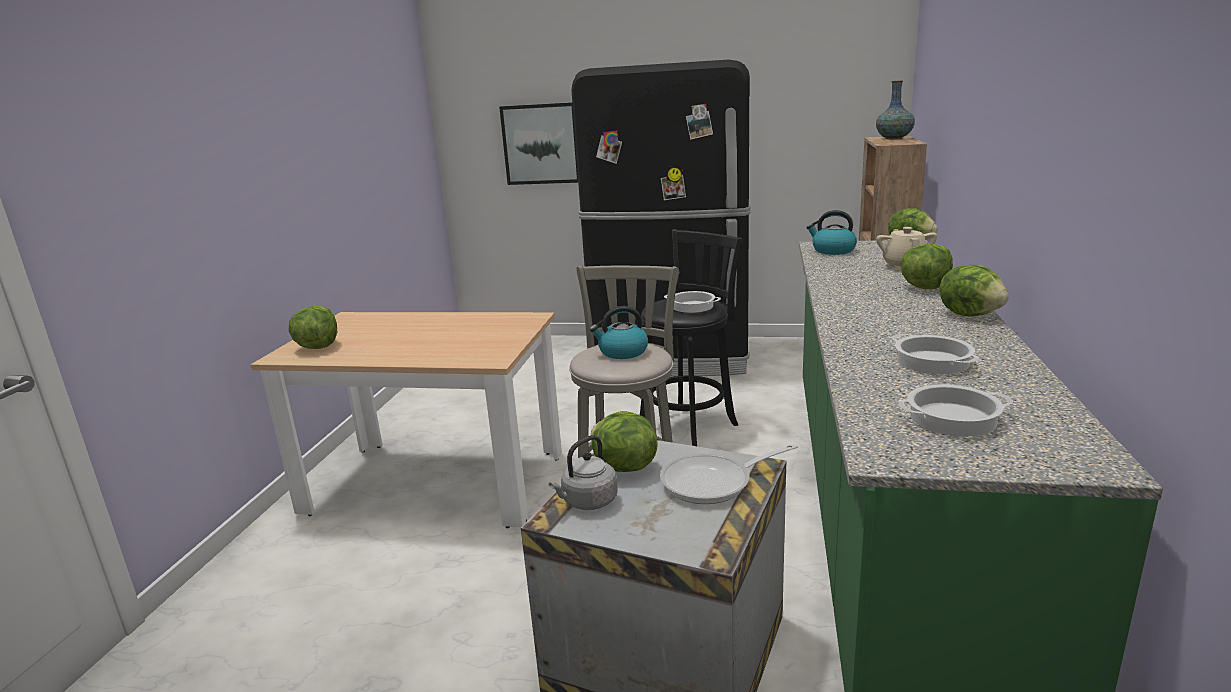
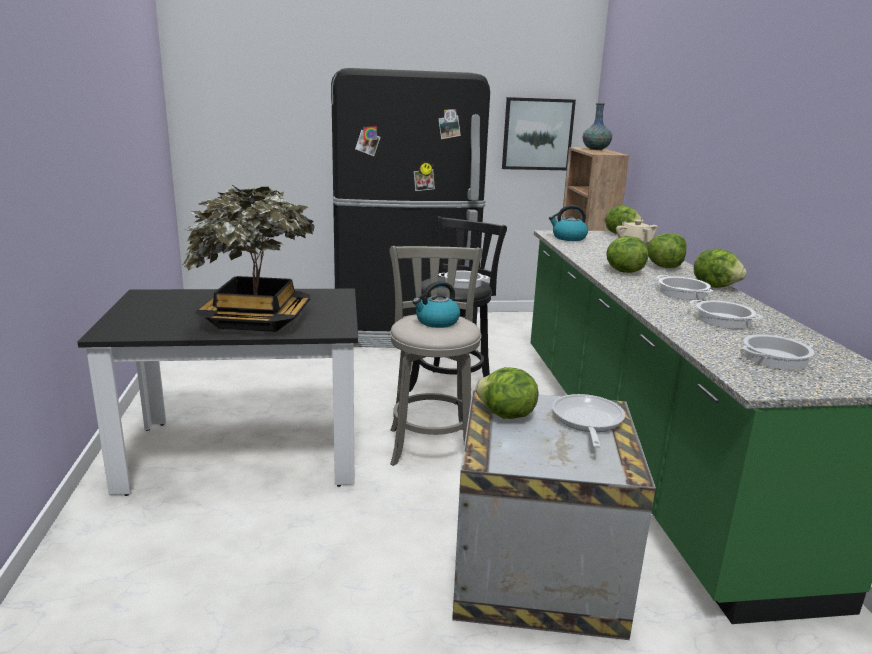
camera: 20 degrees left, 0 degrees up
beige dining table [251,312,562,528] -> black dining table [78,289,358,496]
lettuce [289,306,337,349] -> lettuce moved to [606,236,648,273]
picture [499,102,578,185] -> picture moved to [502,97,576,170]
grey kettle [549,435,618,510] -> none
frying pan [660,444,798,504] -> frying pan turned 135 degrees clockwise [552,394,625,448]
none -> potted plant [183,185,315,332]
none -> cooking pot [657,275,714,300]

